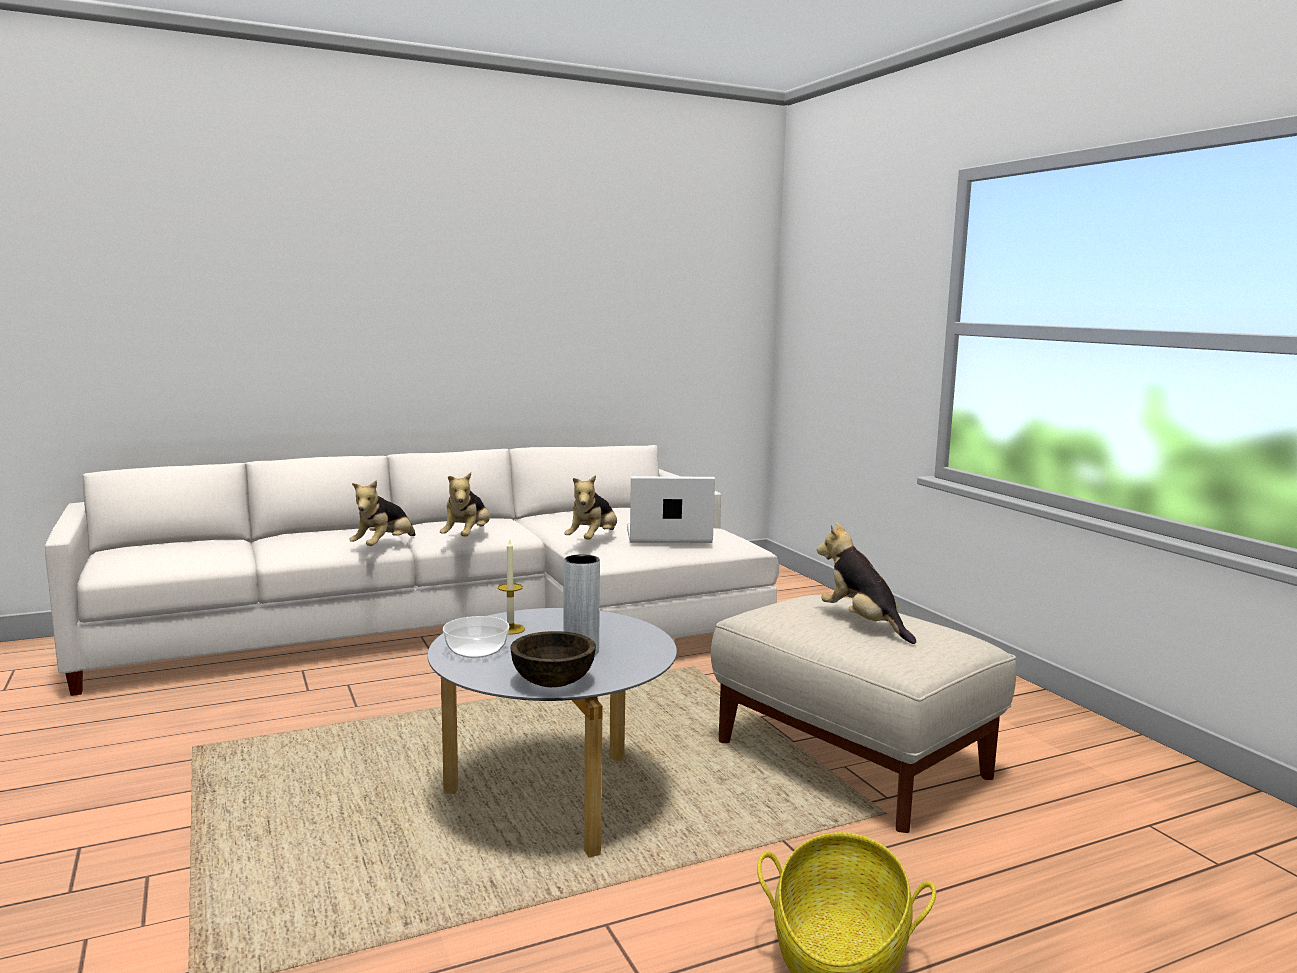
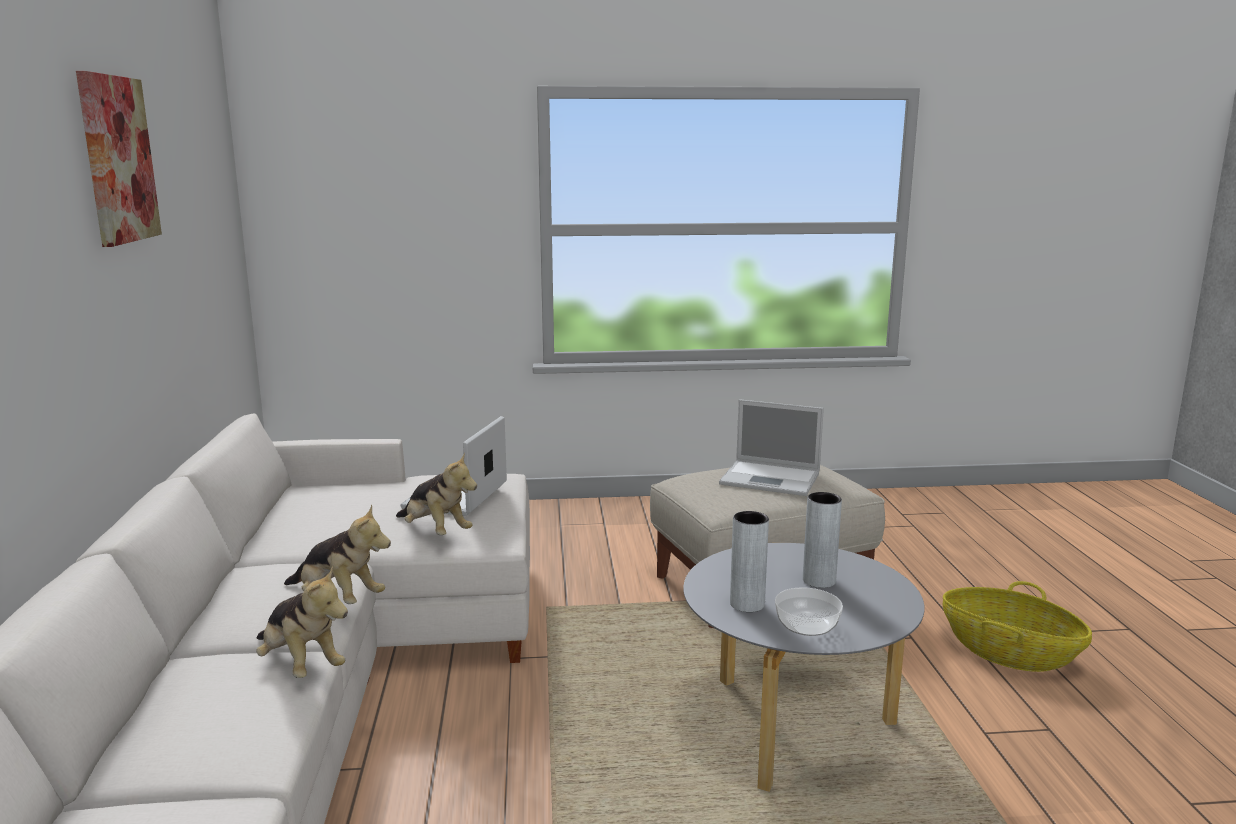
camera: 70 degrees left, 5 degrees up
candle [498,540,525,635] -> grey vase [730,511,769,612]
brown bowl [510,631,596,687] -> none
plush toy [817,522,916,644] -> laptop [719,399,824,496]
none -> picture [76,71,162,247]

